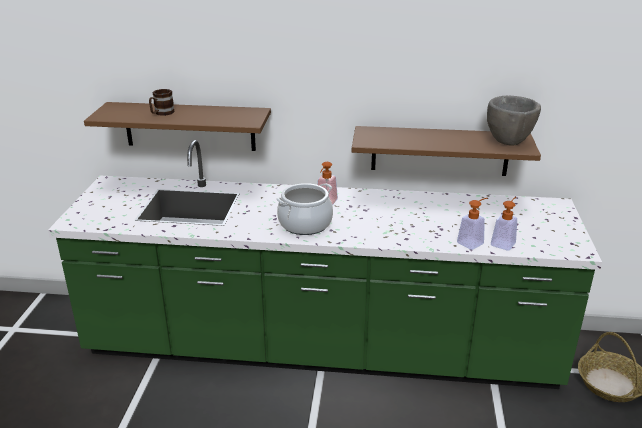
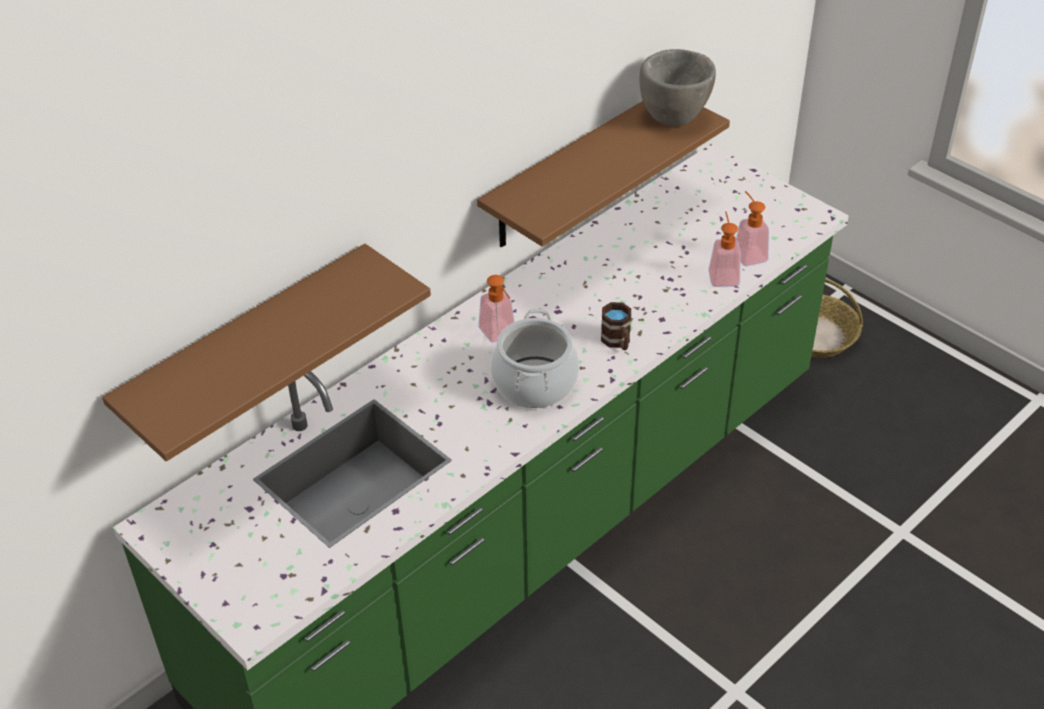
camera: 50 degrees left, 15 degrees up
brown mug [149,89,175,116] -> brown mug moved to [601,302,631,350]

